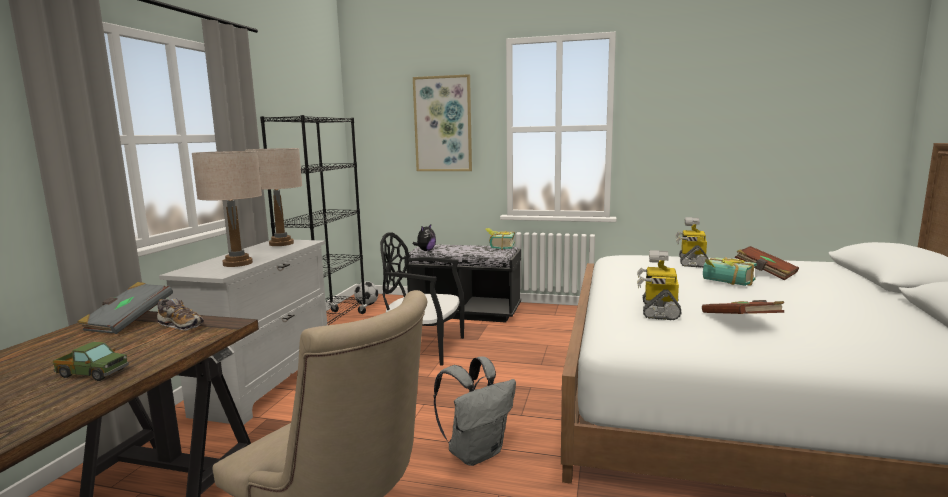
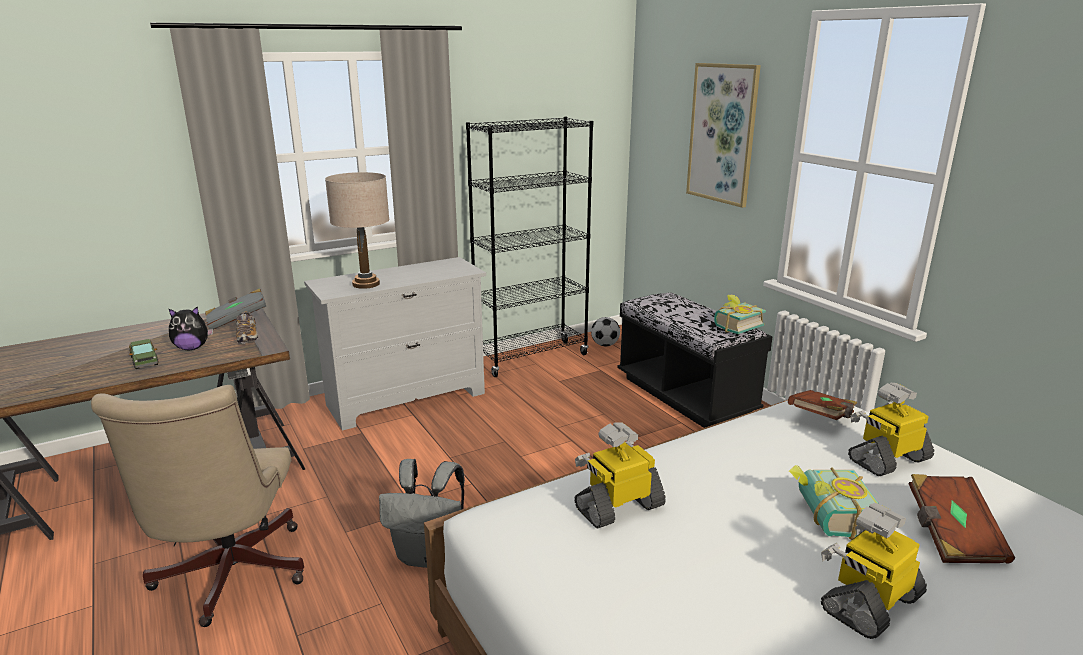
camera: 45 degrees right, 10 degrees up
beige table lamp [245,148,302,246] -> none
black chair [380,232,465,366] -> none
plush toy [413,224,436,251] -> plush toy moved to [168,307,213,350]
brown book [702,300,784,314] -> brown book moved to [788,390,857,420]
none -> toy robot [821,503,927,639]

